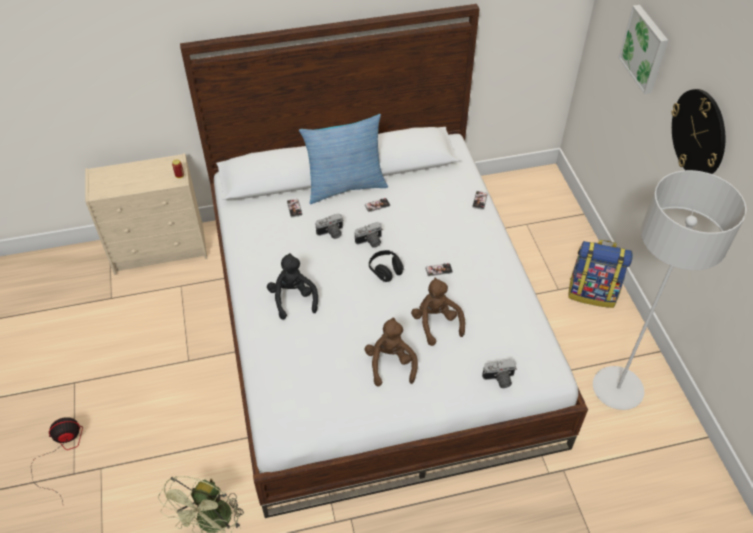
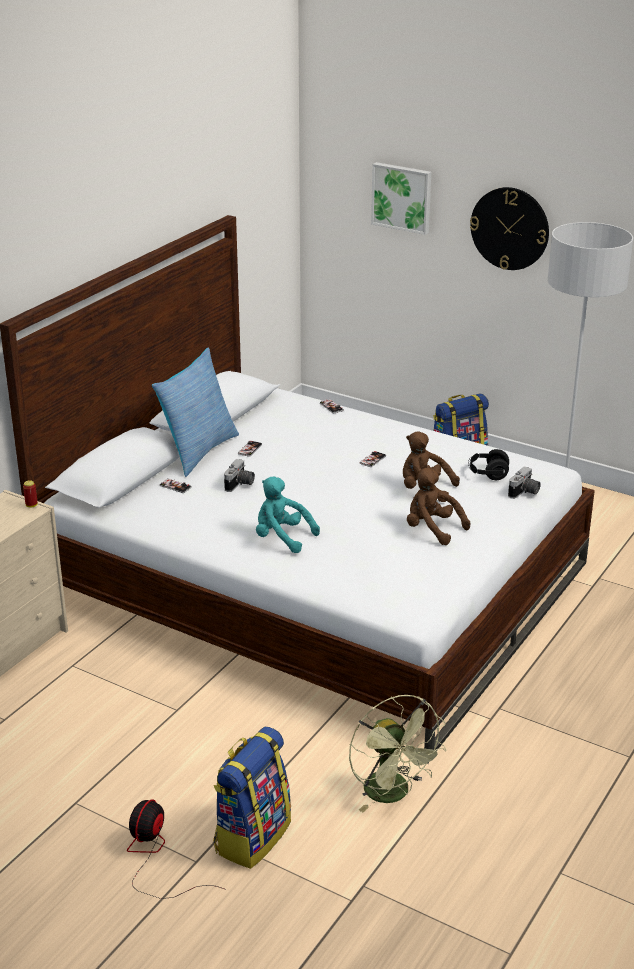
camera: 45 degrees left, 20 degrees down
black plush toy [267,253,318,320] -> turquoise plush toy [256,476,320,553]
camera [355,222,383,248] -> none
black headphones [369,250,404,282] -> black headphones moved to [468,449,509,480]
none -> backpack [213,727,291,869]

